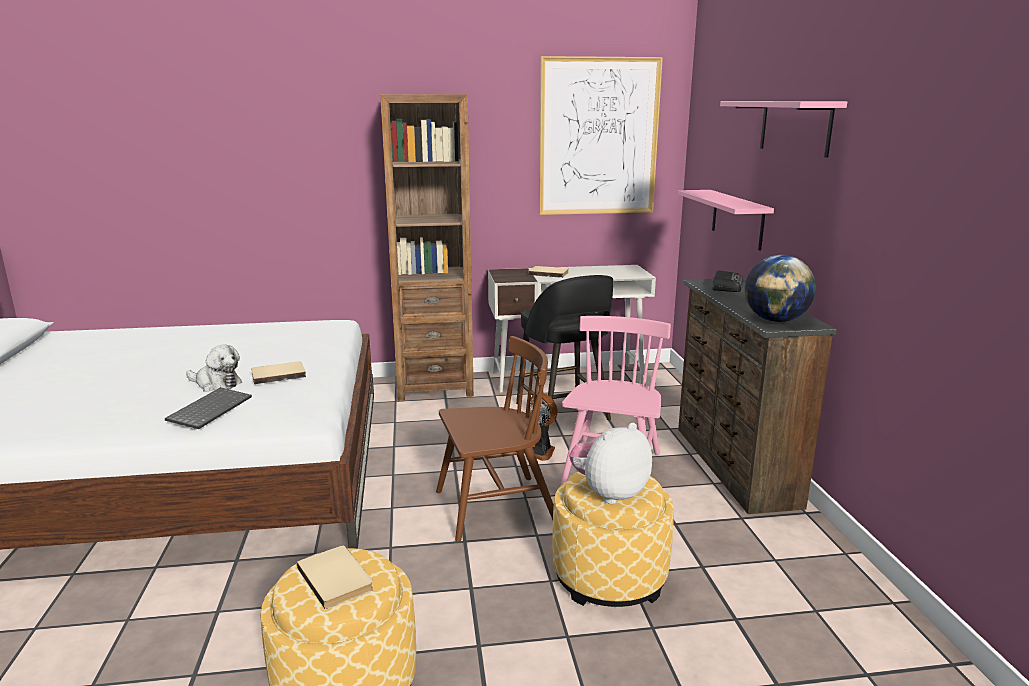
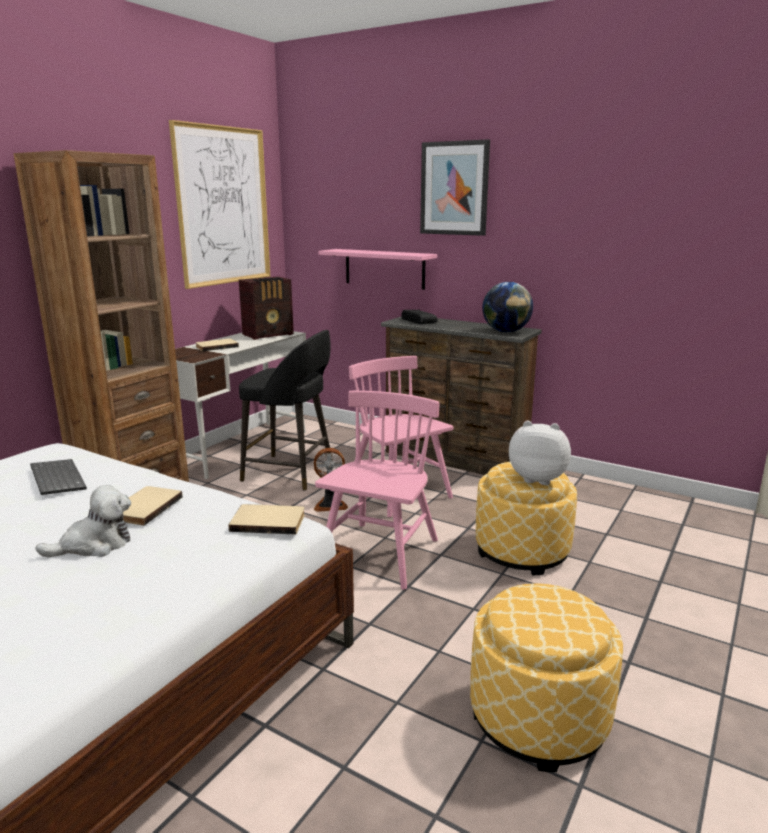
camera: 50 degrees left, 0 degrees up
keyboard [165,387,252,429] -> keyboard moved to [30,459,87,495]
beige book [297,545,373,610] -> beige book moved to [229,504,305,534]
brown chair [436,336,554,542] -> pink chair [315,391,440,590]
plush toy [569,423,652,504] -> plush toy turned 105 degrees clockwise [509,421,571,485]
pink shelf [720,101,847,158] -> picture [420,139,490,236]
none -> radio [239,277,294,340]

